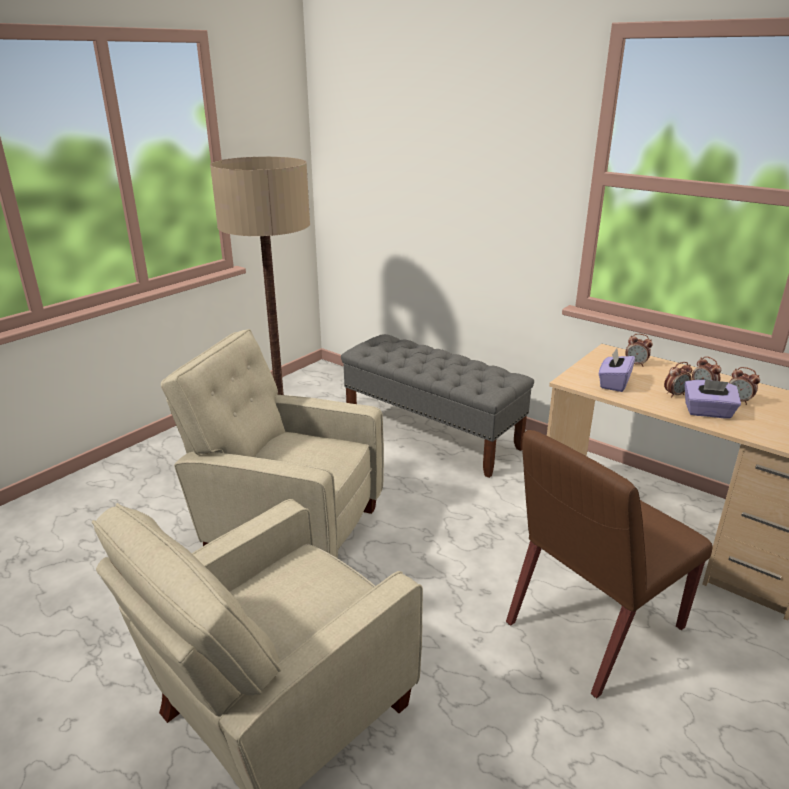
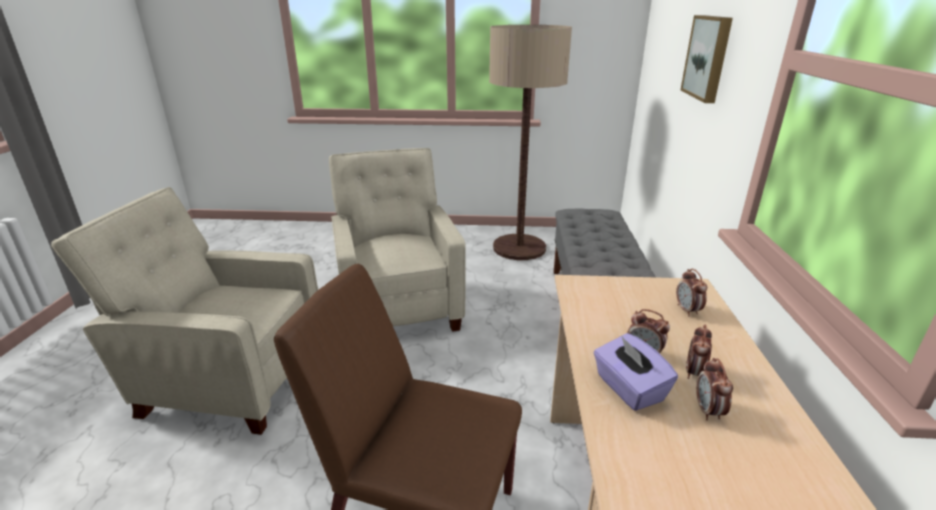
camera: 55 degrees right, 0 degrees up
purple tissue box [599,348,635,392] -> none
none -> picture [681,15,733,103]

